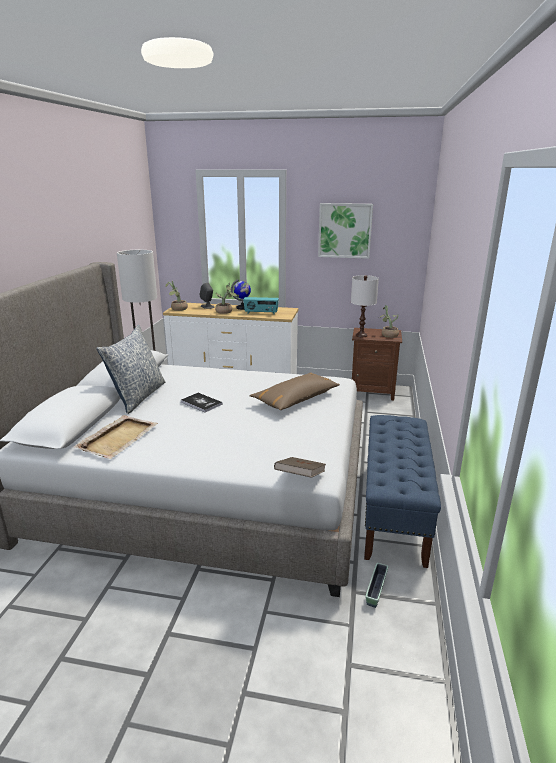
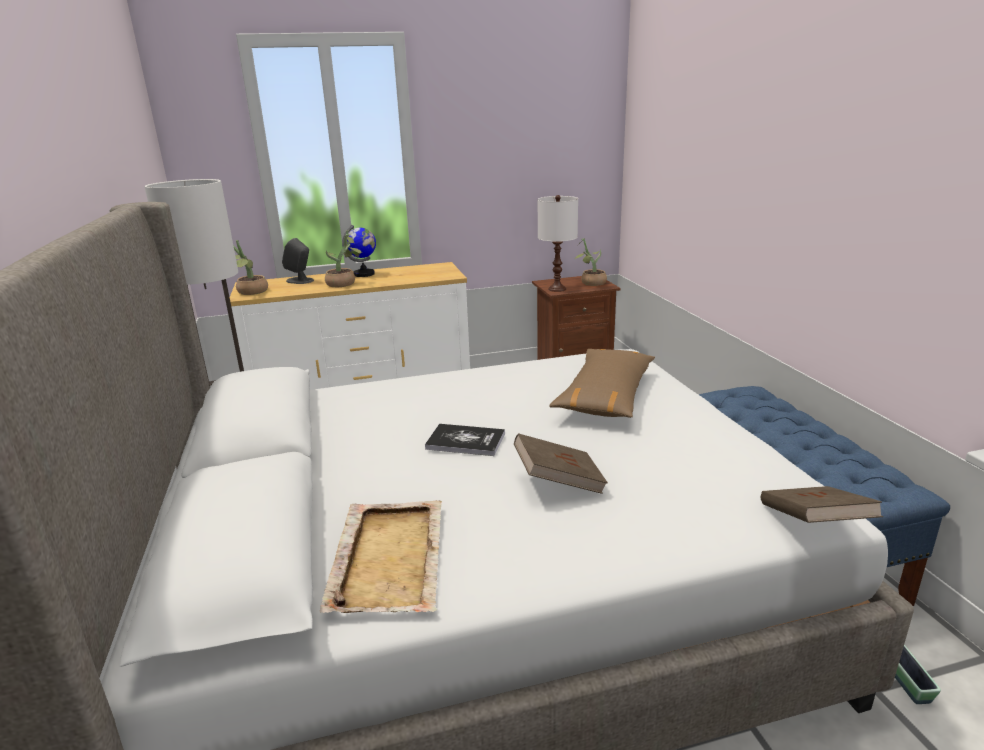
camera: 25 degrees left, 0 degrees up
pillow [96,325,165,414] -> none
radio [243,297,279,315] -> none
picture [318,203,373,259] -> none
none -> brown book [514,433,608,494]

